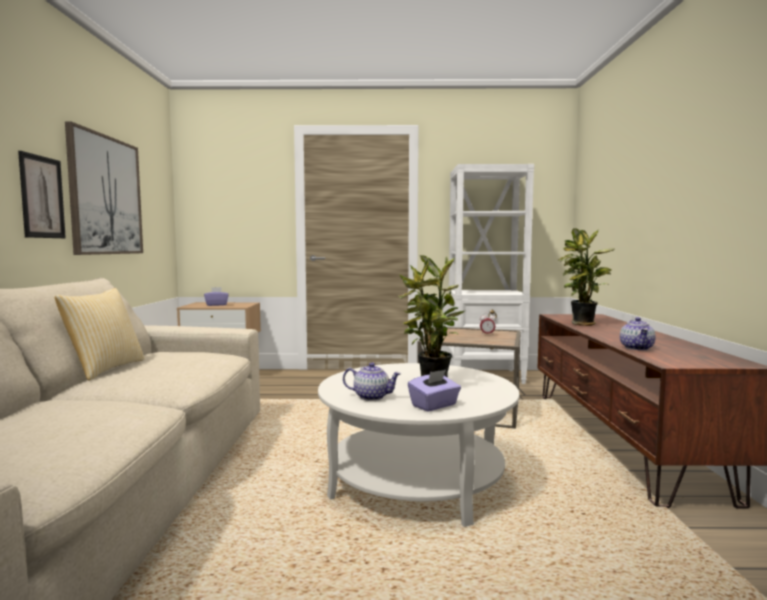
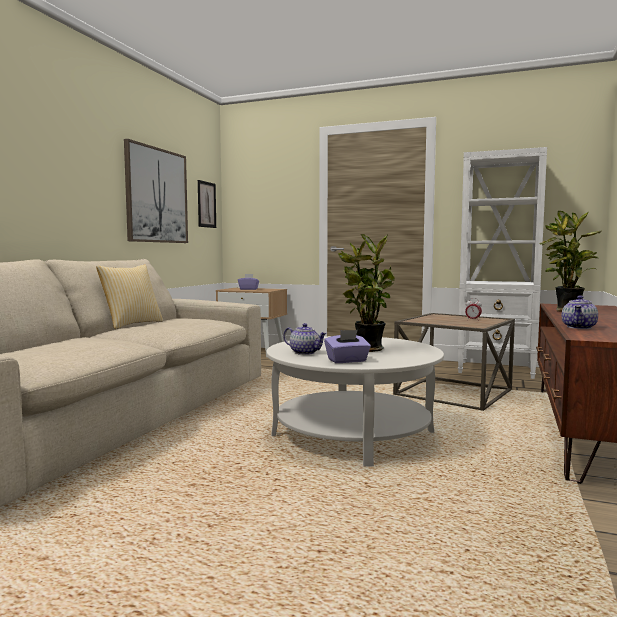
camera: 20 degrees right, 0 degrees up
picture [18,151,66,238] -> picture moved to [198,180,216,228]

